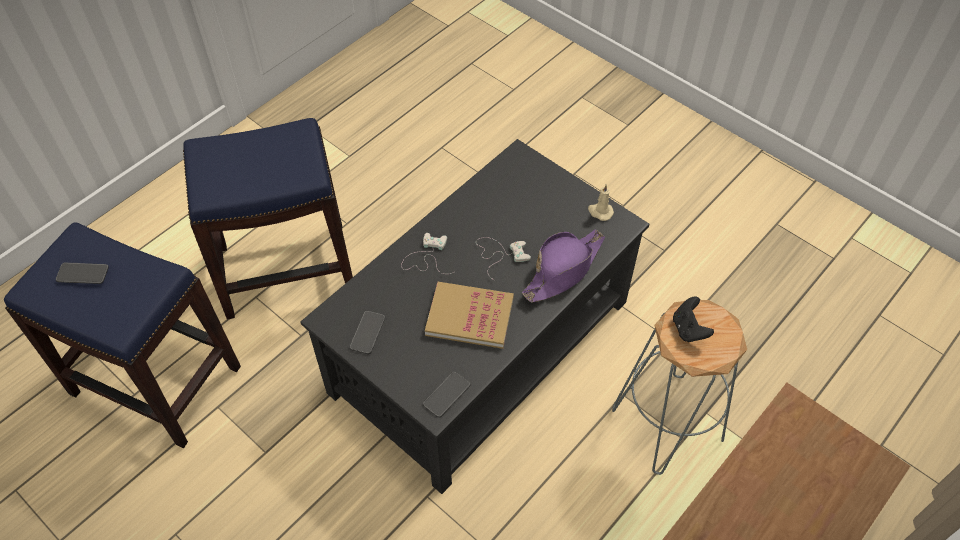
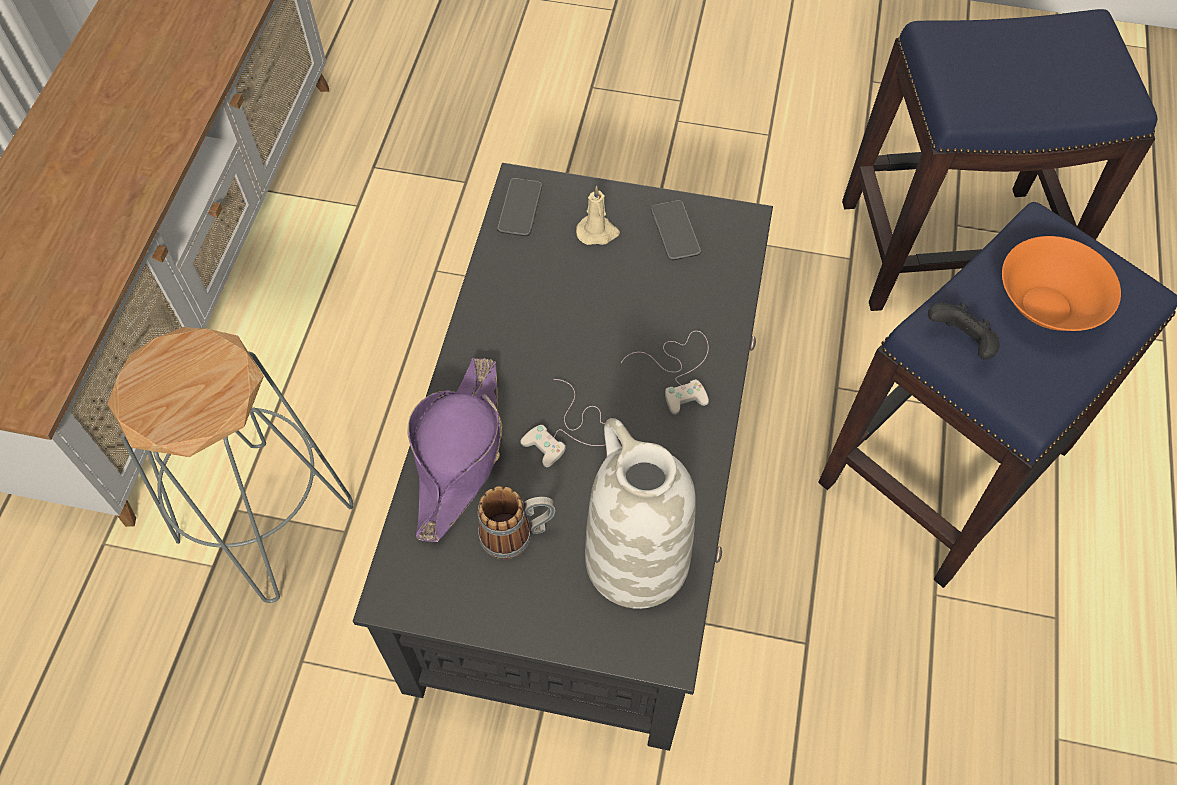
camera: 150 degrees right, 5 degrees up
phone [56,263,109,284] -> none
book [425,282,514,349] -> none
beige candle [588,185,614,221] -> beige candle moved to [576,186,620,245]
black game controller [673,297,714,342] -> black game controller moved to [928,303,1000,360]
none -> mug [478,486,555,559]
none -> white vase [585,418,696,609]
none -> orange bowl [1002,236,1121,331]

